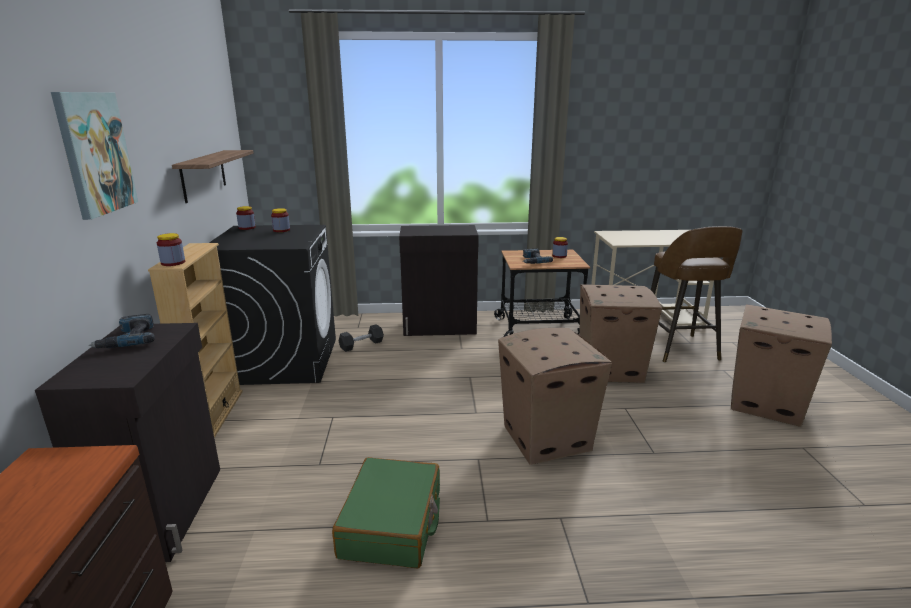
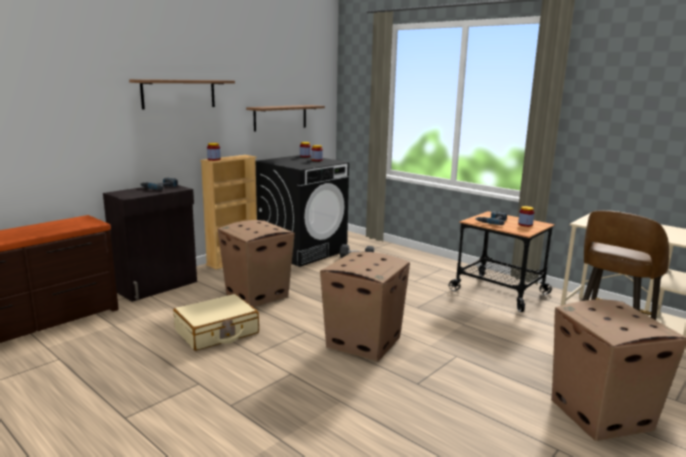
camera: 45 degrees right, 5 degrees down
picture [51,92,138,220] -> shelf [129,79,235,109]
green suitcase [332,457,440,569] -> beige suitcase [173,294,259,351]
black cabinet [399,225,479,336] -> none
cardboard box [580,284,662,383] -> cardboard box moved to [217,220,295,307]

